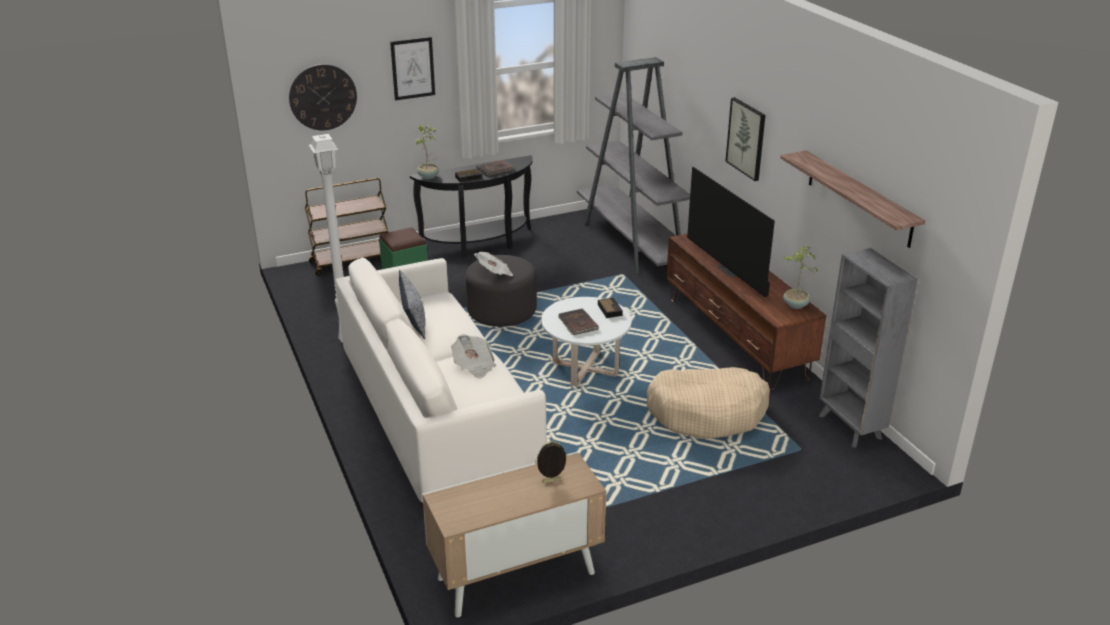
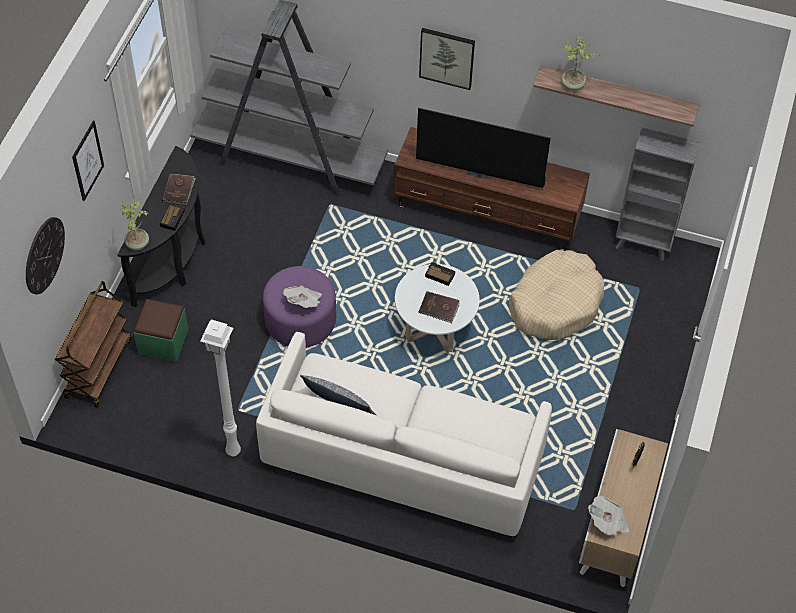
camera: 50 degrees left, 25 degrees up
newspaper [451,334,496,379] -> newspaper moved to [588,496,629,536]
grey ottoman [465,255,537,327] -> purple ottoman [263,266,336,348]
potted plant [783,245,818,309] -> potted plant moved to [561,37,600,91]

